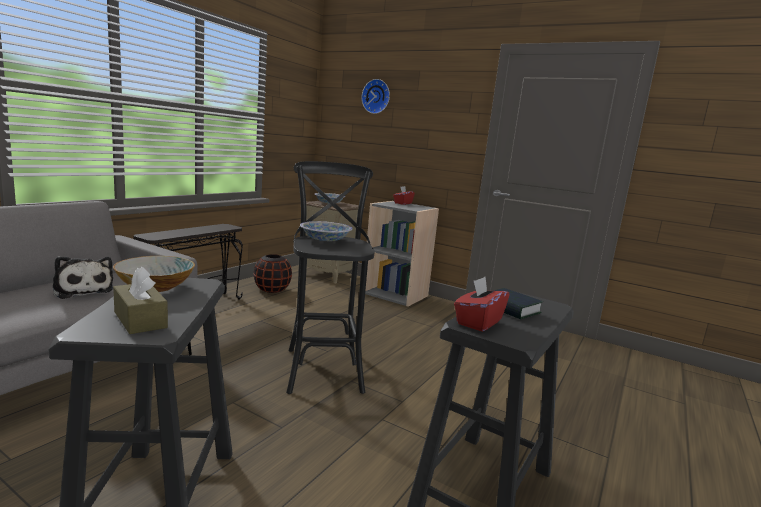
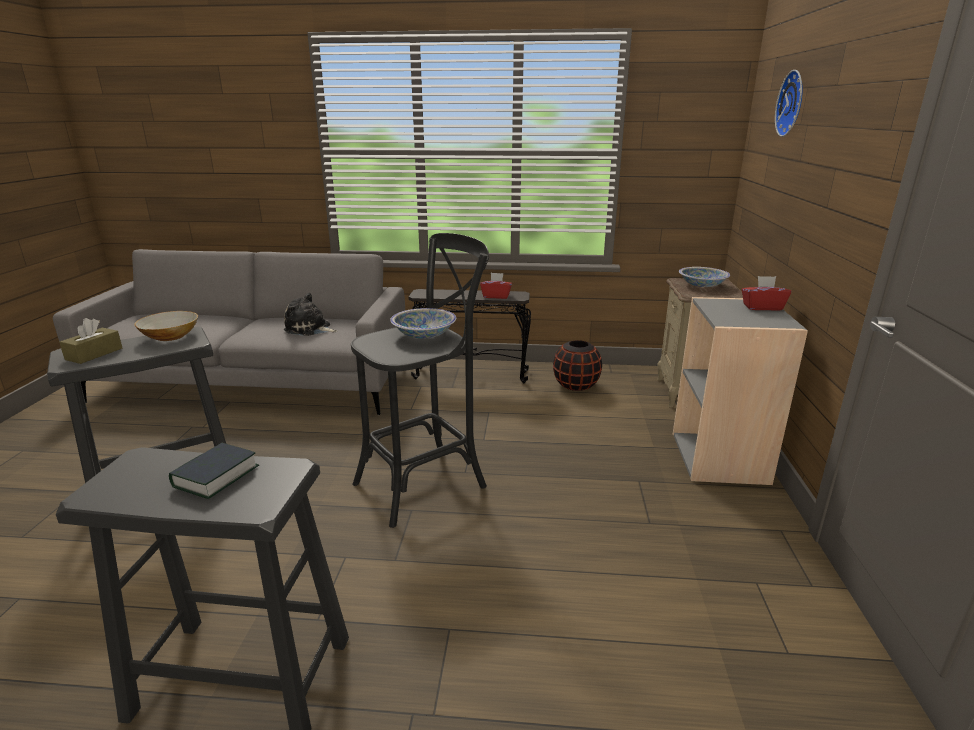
camera: 65 degrees right, 10 degrees up
plush toy [53,256,113,299] -> plush toy turned 90 degrees clockwise [284,293,338,336]
red tissue box [454,277,510,332] -> red tissue box moved to [480,273,512,299]

